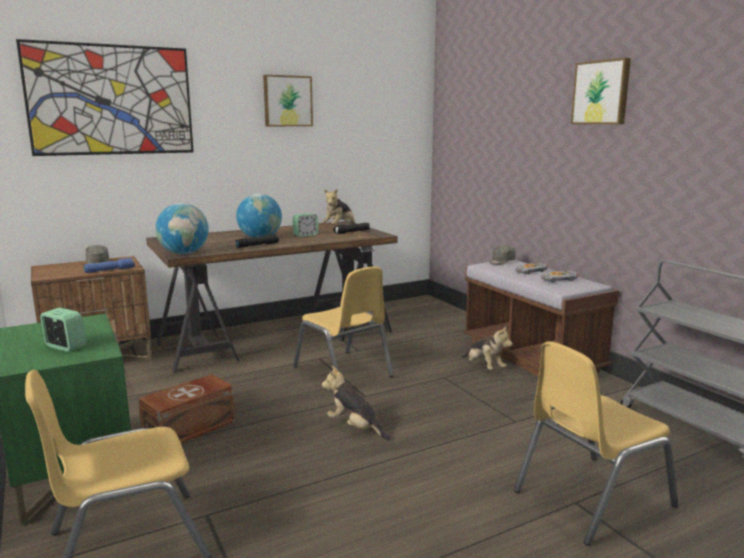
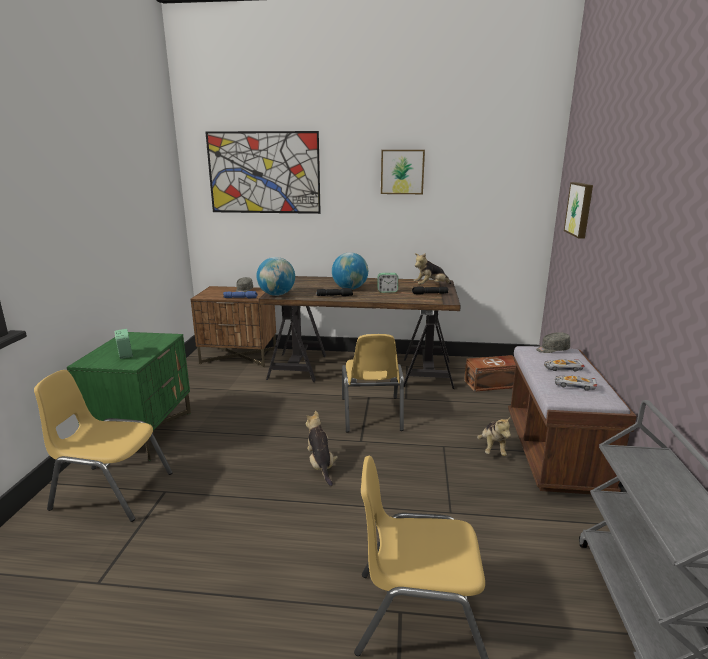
camera: 35 degrees right, 5 degrees up
brown storage box [138,374,235,443] -> brown storage box moved to [464,355,516,392]
picture [571,58,631,124] -> picture moved to [564,182,593,239]

